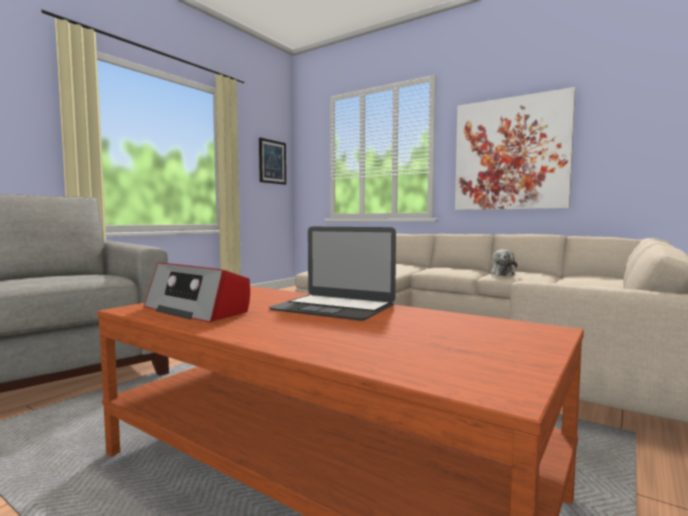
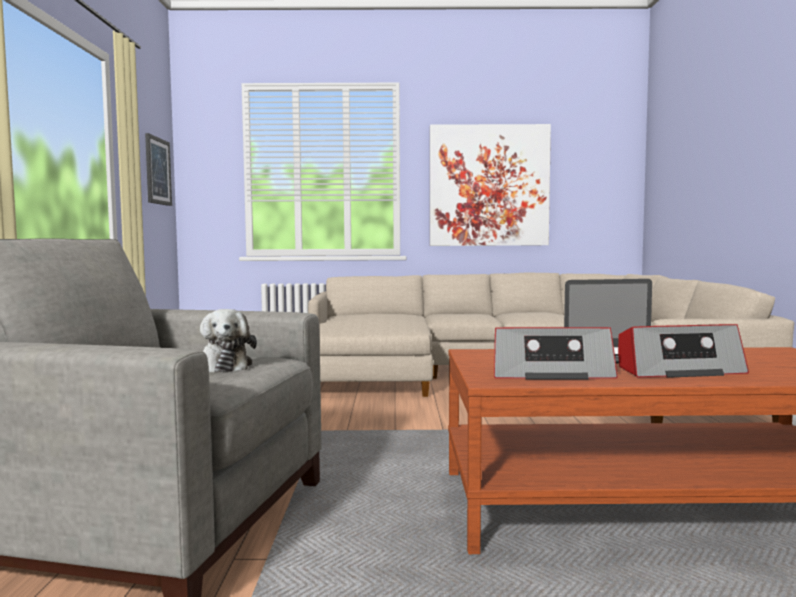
camera: 35 degrees left, 0 degrees up
plush toy [489,249,517,276] -> plush toy moved to [200,309,257,373]
none -> radio [618,324,749,378]

